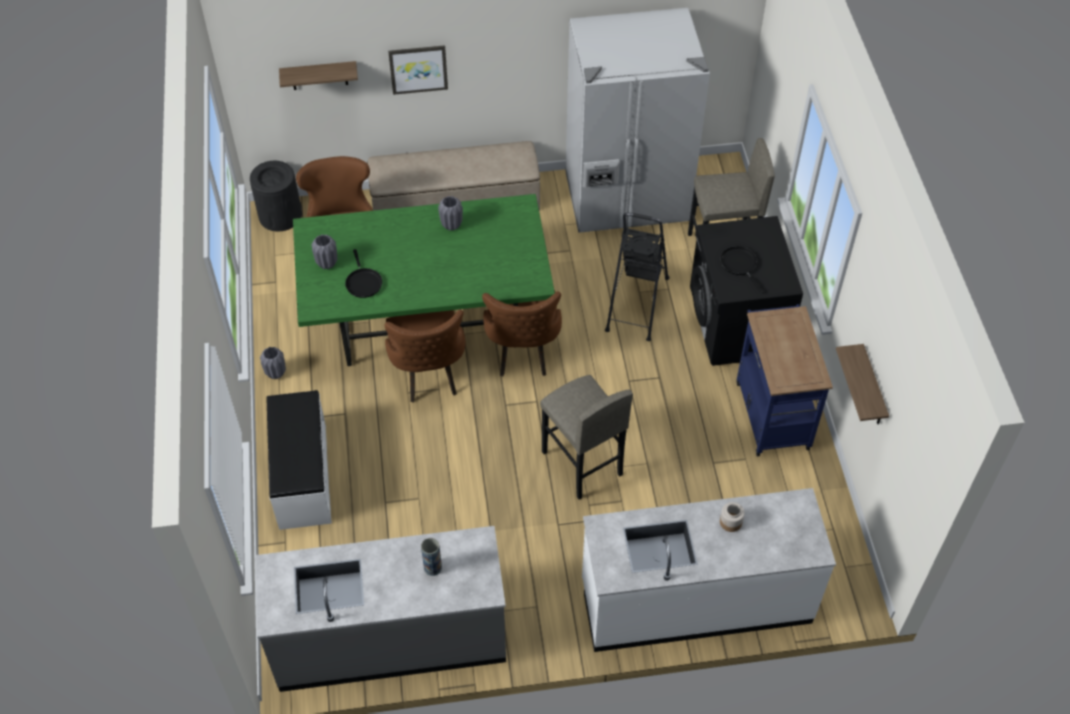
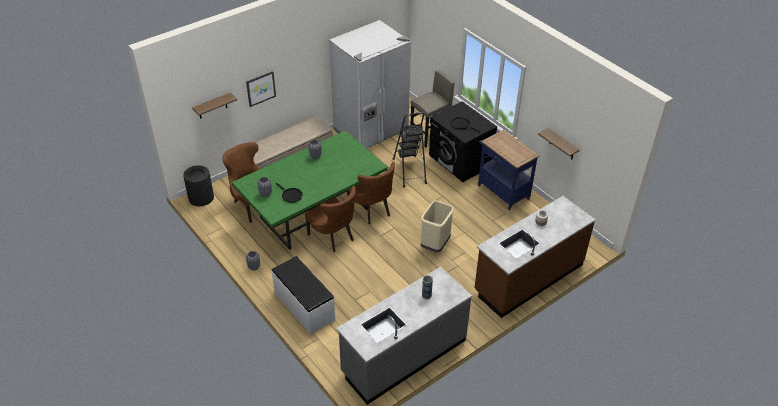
camera: 30 degrees left, 10 degrees down
grey stool [540,375,633,500] -> beige trash can [421,200,454,253]
white counter [582,488,836,652] -> brown counter [474,196,595,318]

